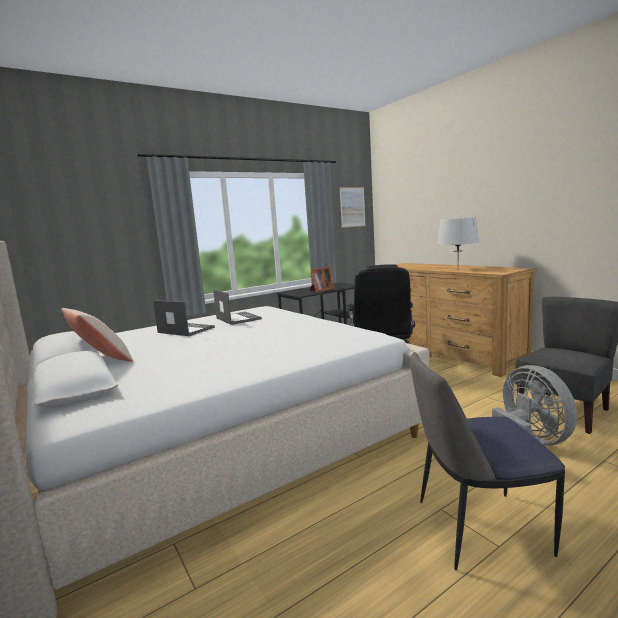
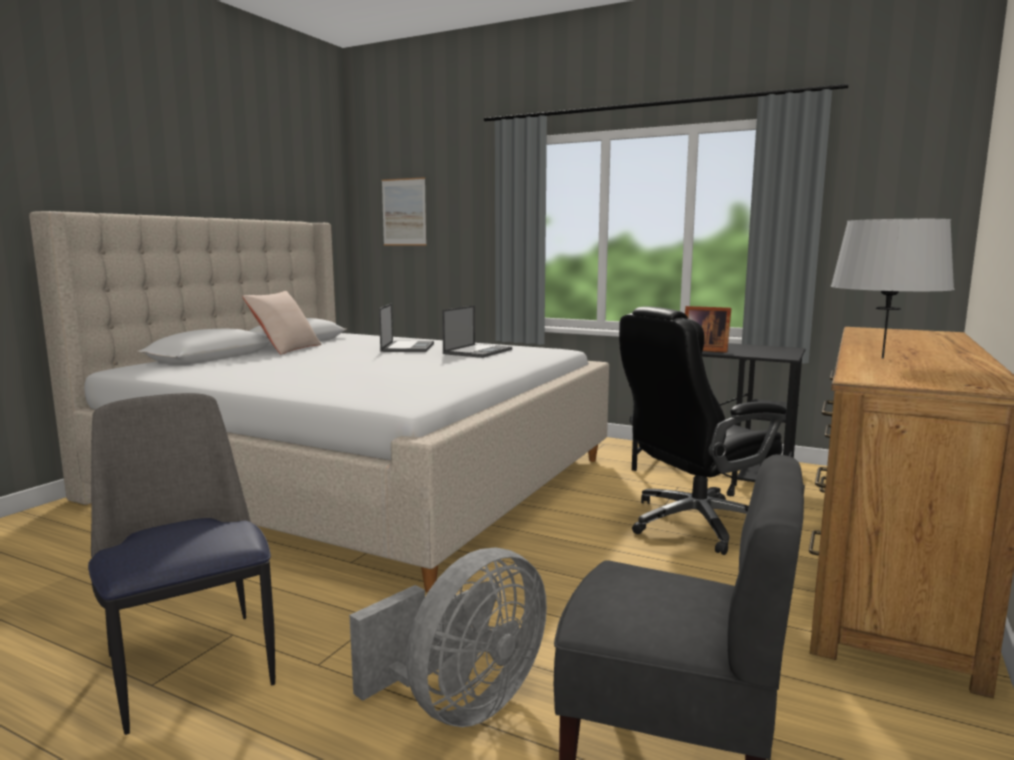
camera: 60 degrees right, 0 degrees up
picture [339,187,366,228] -> picture moved to [381,177,427,245]

